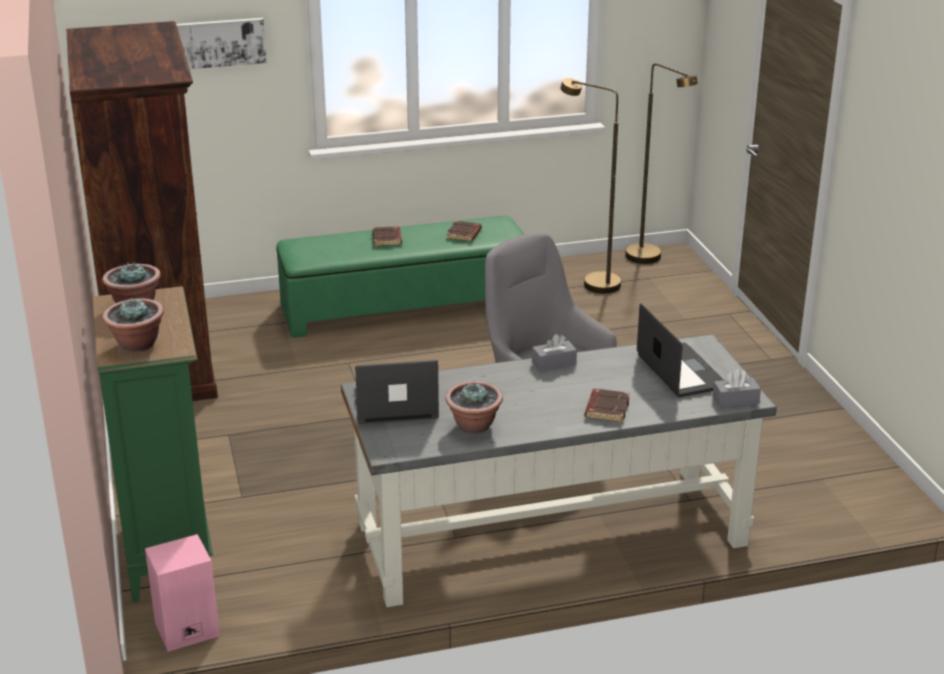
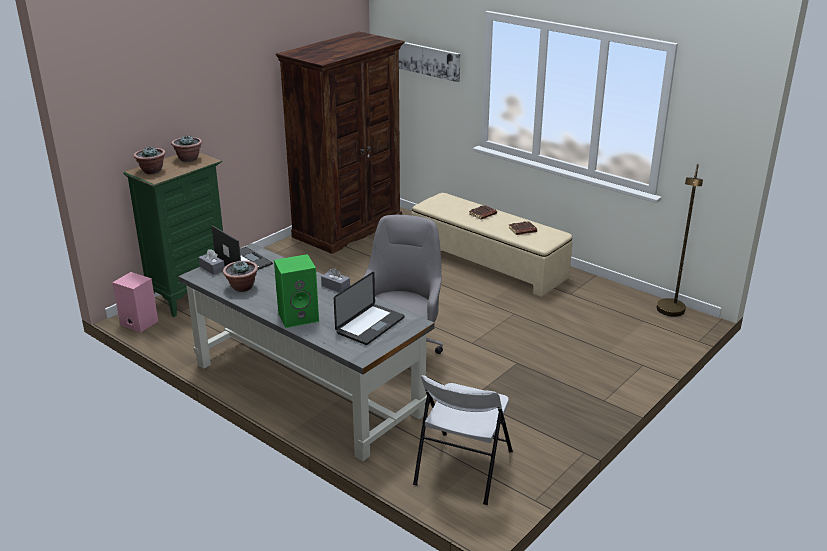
camera: 55 degrees right, 0 degrees up
green bench [276,216,524,338] -> beige bench [411,193,573,297]
brown floor lamp [560,78,621,293] -> none
brown book [585,389,630,423] -> green speaker [274,254,319,328]
grey tissue box [712,369,761,408] -> grey tissue box moved to [199,249,225,275]
none -> white chair [413,375,513,505]

